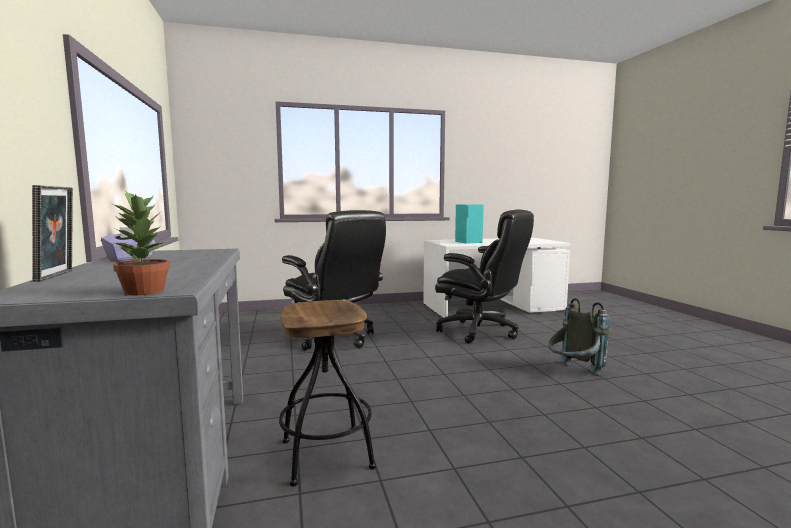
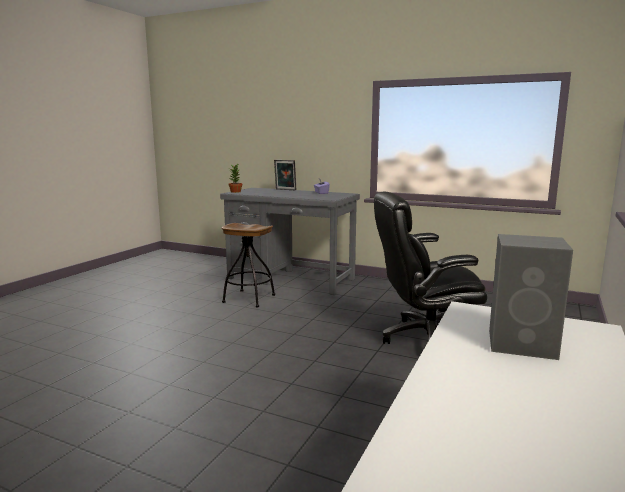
camera: 130 degrees right, 5 degrees up
black office chair [435,210,534,344] -> none
turquoise speaker [455,204,484,244] -> grey speaker [489,234,573,360]
grey backpack [548,298,610,375] -> none

